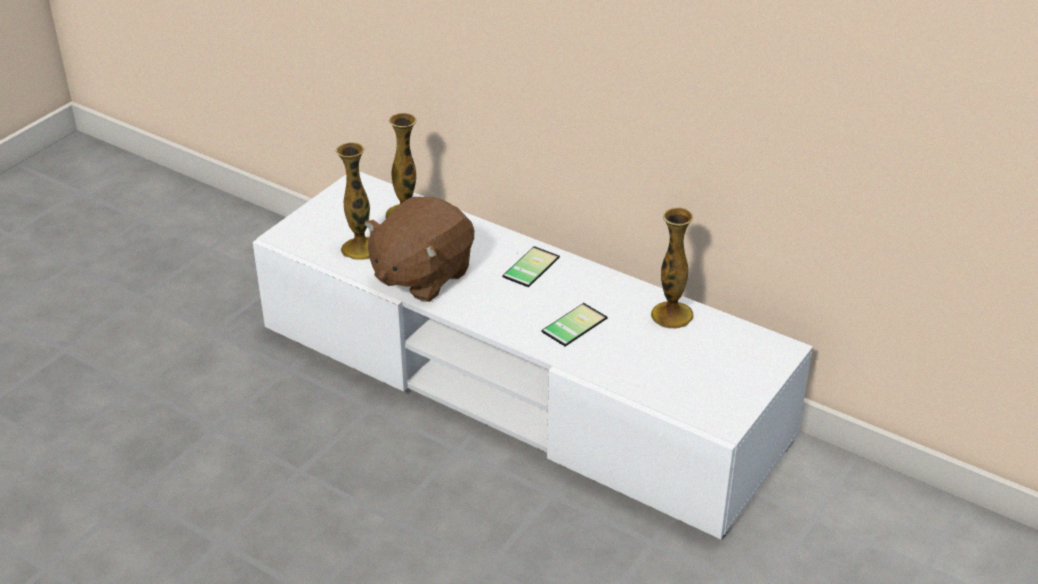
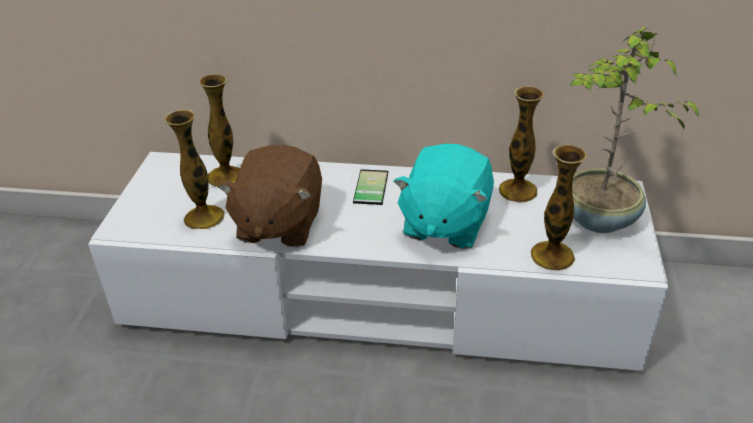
camera: 25 degrees left, 0 degrees up
phone [541,303,607,347] -> turquoise plush toy [393,144,494,249]
none -> vase [531,144,587,271]
none -> potted plant [569,27,700,233]

